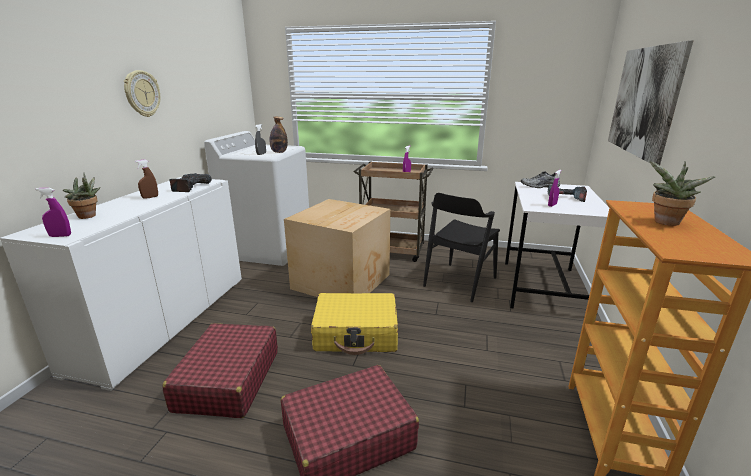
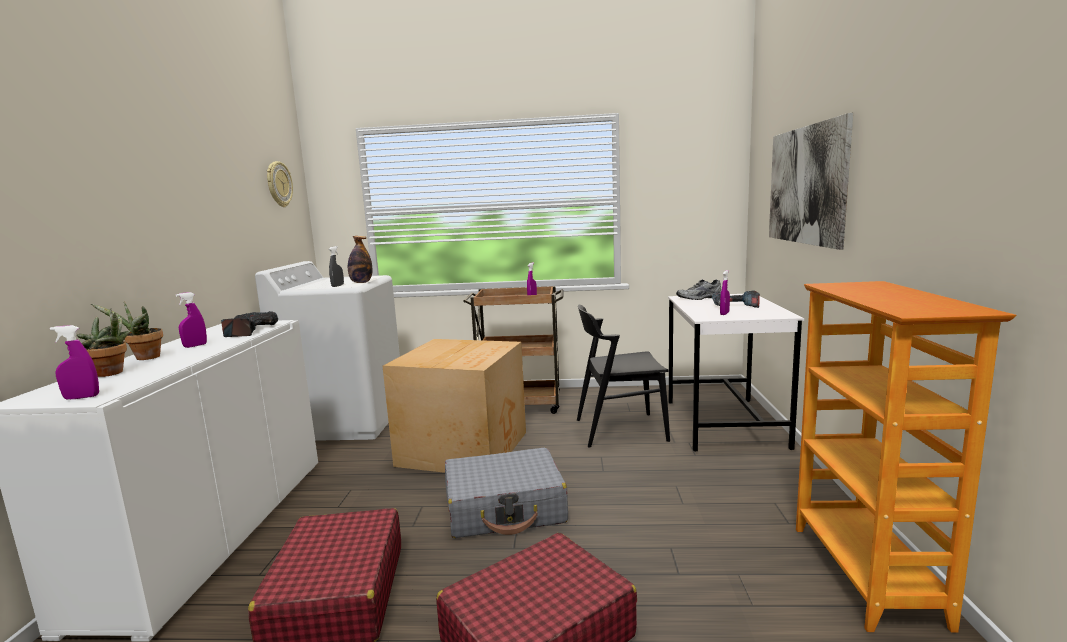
camera: 10 degrees left, 10 degrees down
wall clock [124,70,160,117] -> wall clock moved to [267,161,293,207]
brown spray bottle [135,160,158,199] -> purple spray bottle [176,292,207,348]
yellow suitcase [311,293,398,355] -> grey suitcase [445,448,568,538]
black chair [423,193,500,302] -> black chair turned 60 degrees clockwise [577,305,670,448]
potted plant [649,161,716,226] -> potted plant moved to [91,301,163,360]

